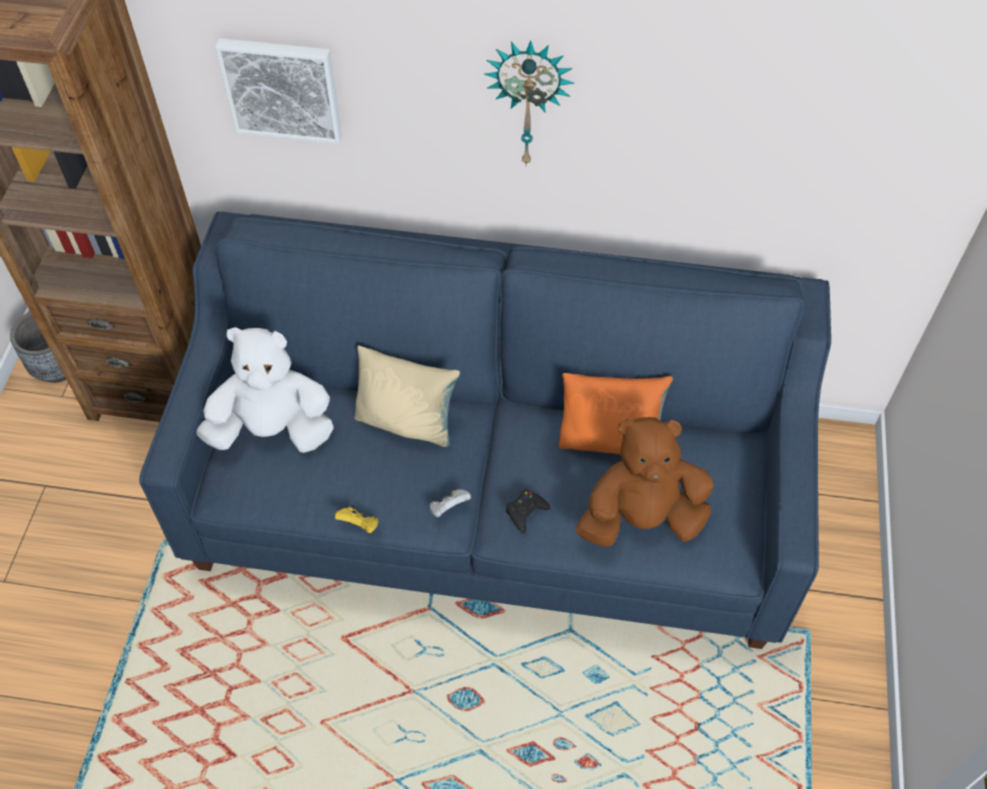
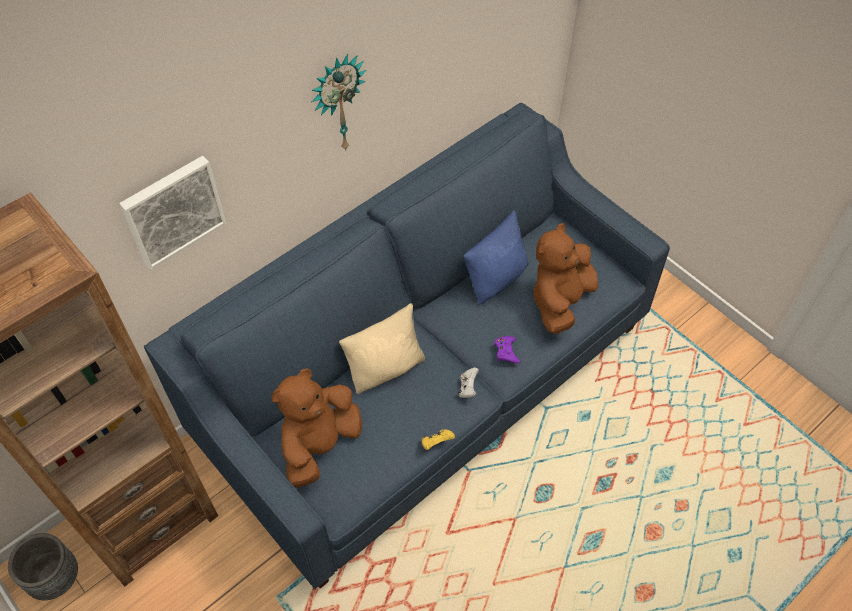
camera: 50 degrees left, 0 degrees up
white plush toy [196,327,334,453] -> brown plush toy [271,368,362,488]
black game controller [506,490,550,534] -> purple game controller [494,336,520,363]
orange pillow [559,373,673,454] -> blue pillow [463,210,529,305]

